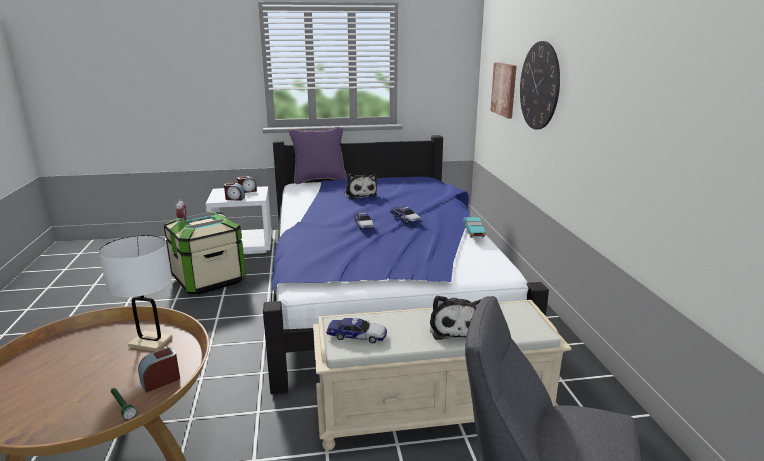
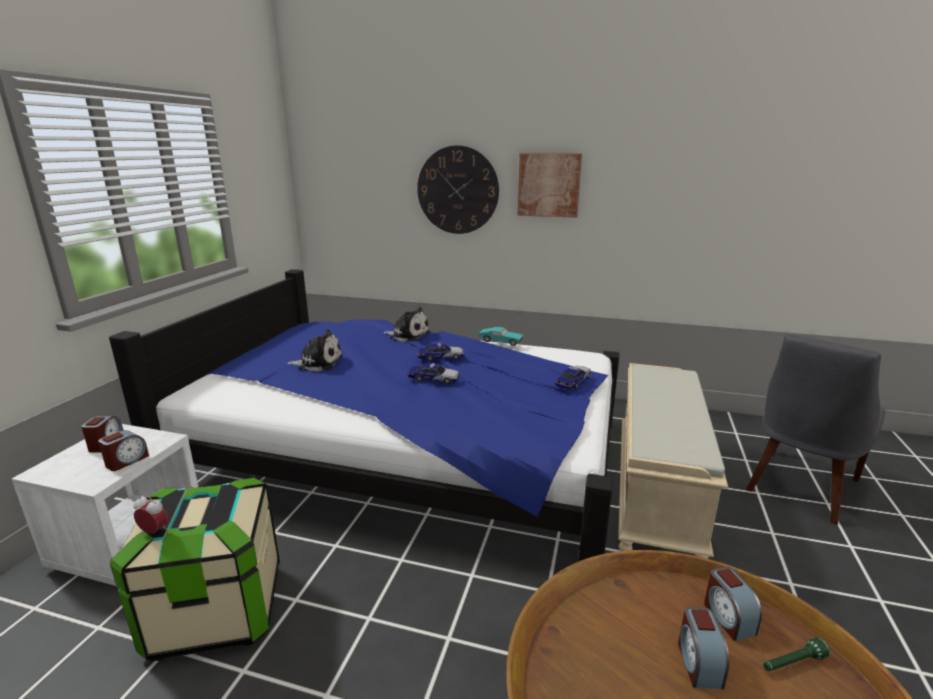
camera: 65 degrees left, 0 degrees up
white table lamp [99,235,172,352] -> none
purple pillow [289,127,347,184] -> none
toy car [326,318,387,343] -> toy car moved to [555,366,591,389]
plush toy [430,295,481,340] -> plush toy moved to [383,307,430,342]
picture [491,62,517,118] -> picture moved to [518,153,582,218]
none -> alarm clock [678,607,729,689]

